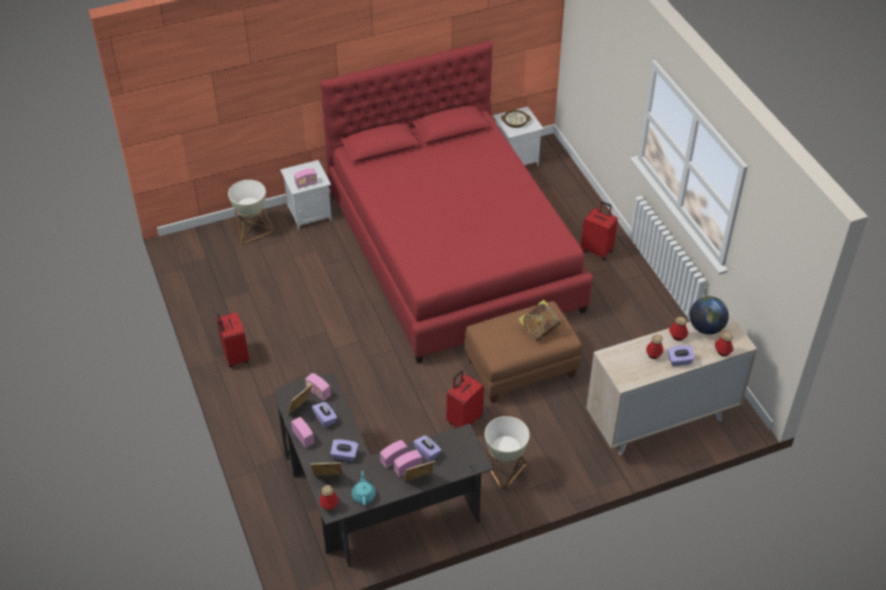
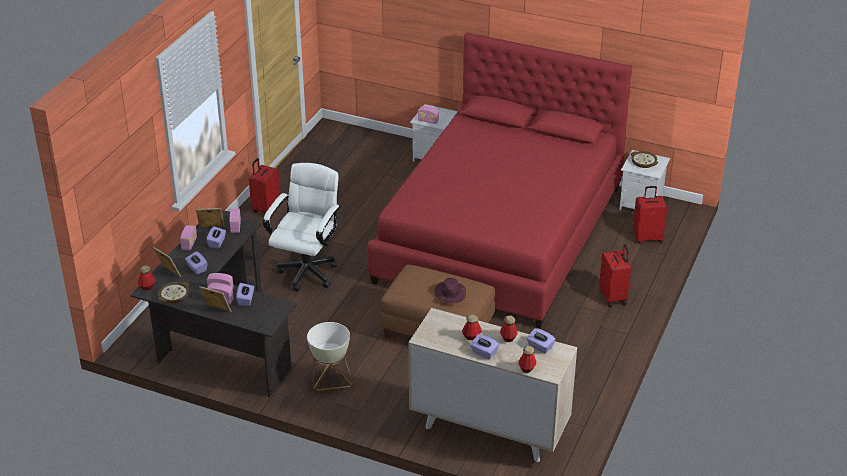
camera: 45 degrees right, 10 degrees down
planter [228,180,274,244] -> none
turquoise teapot [352,471,376,506] -> bowl [158,282,189,304]
red suitcase [447,370,484,428] -> red suitcase moved to [633,186,667,244]
book [518,300,561,341] -> purple hat [434,278,466,303]
globe [690,296,729,334] -> purple tissue box [527,328,555,353]
none -> white office chair [263,163,341,292]

